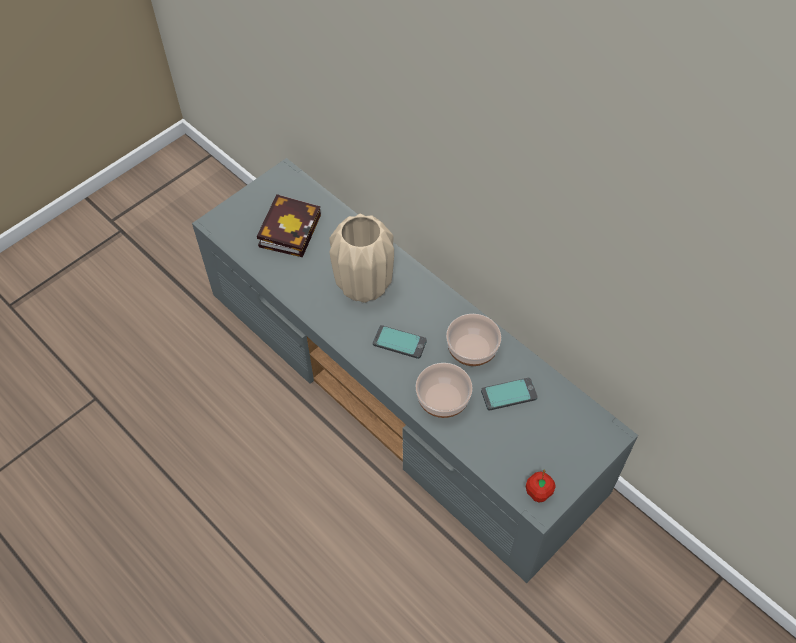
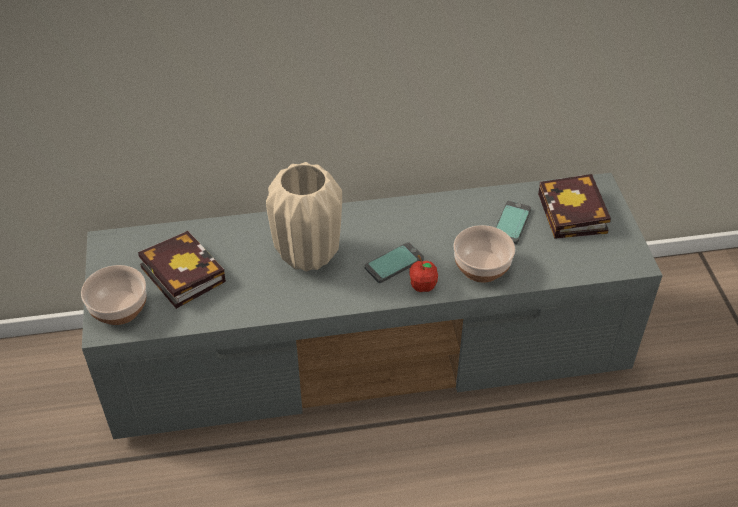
camera: 55 degrees left, 10 degrees down
bowl [446,314,501,366] -> bowl moved to [81,265,147,325]
apple [526,470,556,502] -> apple moved to [409,255,438,292]
none -> book [538,174,611,239]

